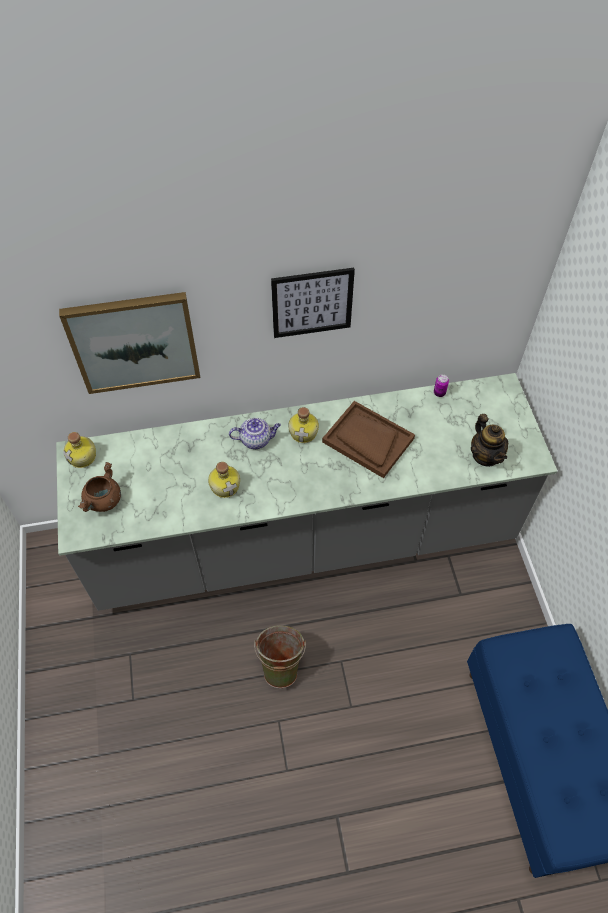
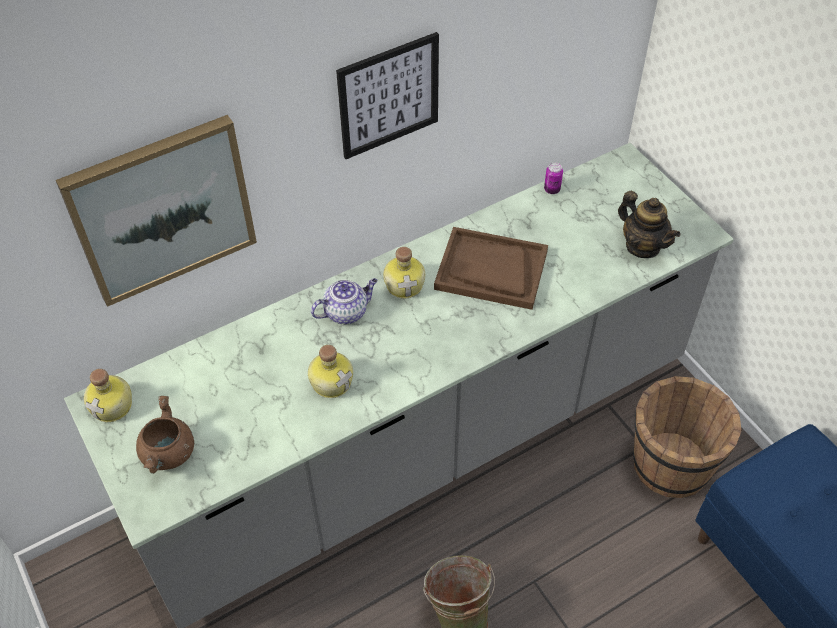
camera: 20 degrees left, 5 degrees down
none -> brown bucket [633,376,742,498]

